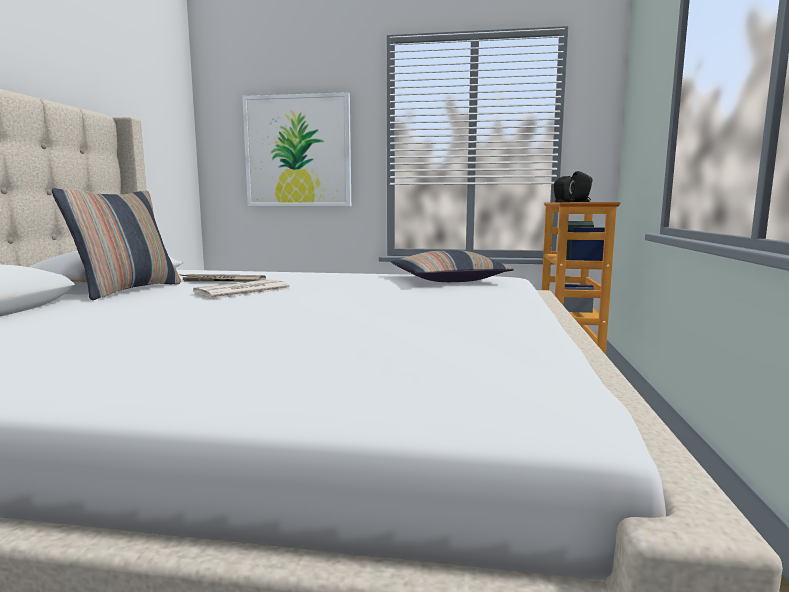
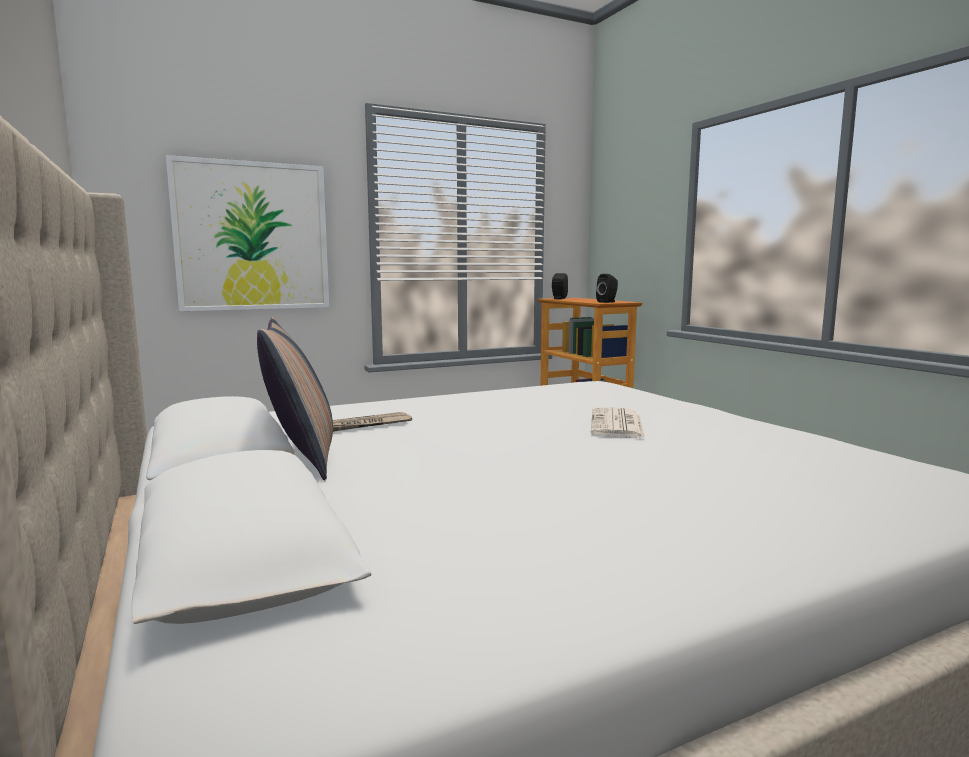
camera: 35 degrees left, 0 degrees up
newspaper [193,279,291,299] -> newspaper moved to [591,407,645,438]
pillow [391,250,514,282] -> none

